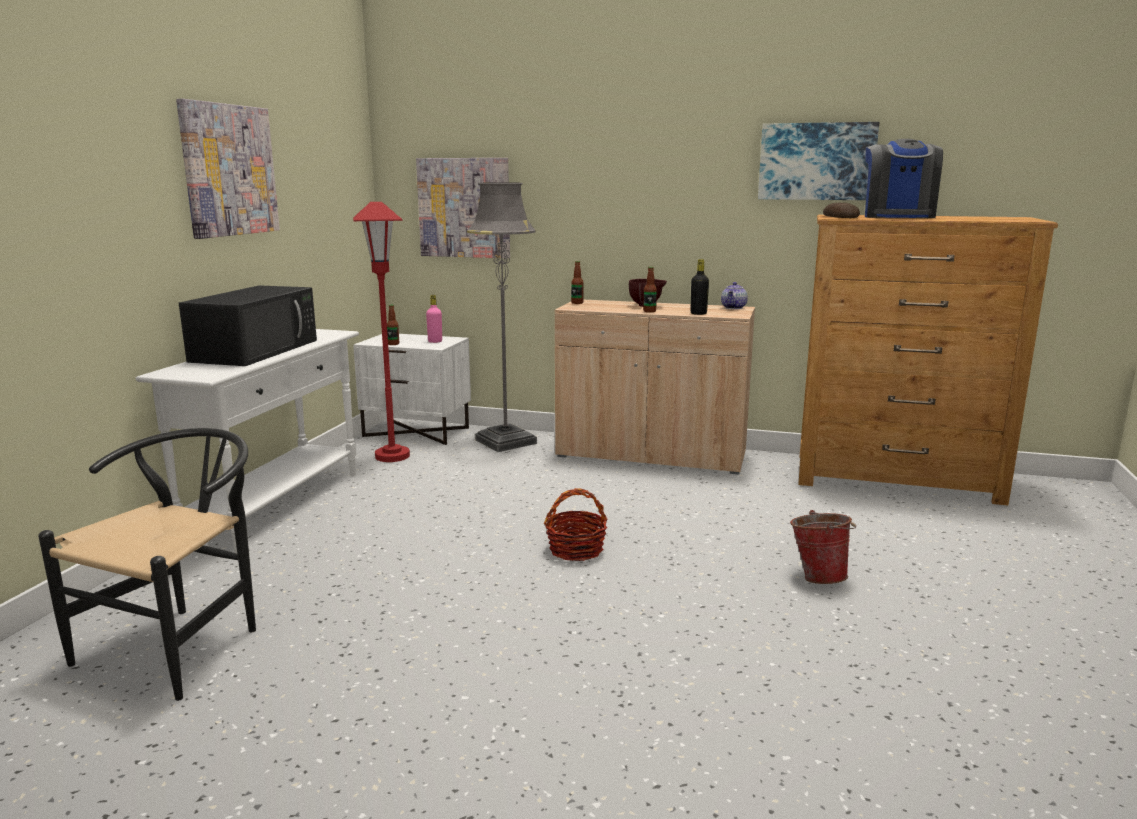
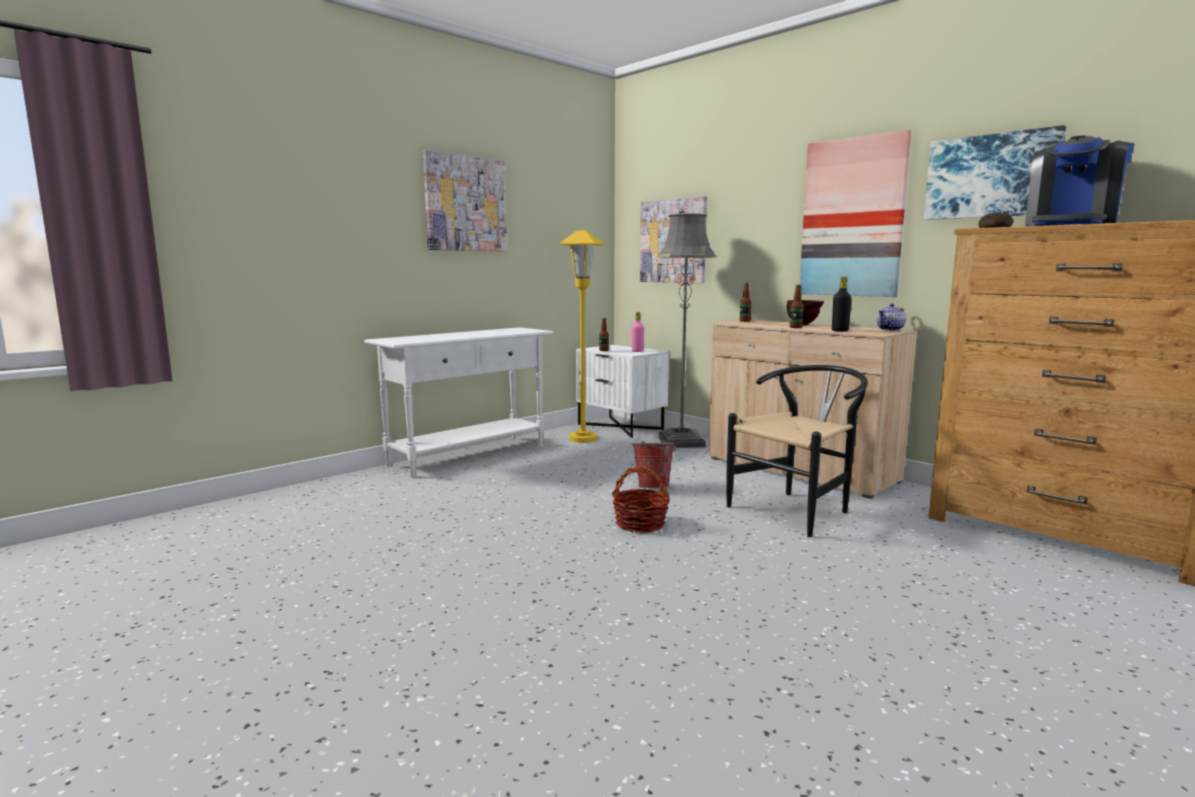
camera: 30 degrees right, 5 degrees down
black chair [38,428,256,701] -> black chair moved to [726,365,868,537]
black microwave [179,285,317,366] -> none
red floor lamp [353,202,410,462] -> yellow floor lamp [559,231,605,443]
bucket [790,510,856,584] -> bucket moved to [632,440,678,488]
none -> picture [800,130,911,297]

